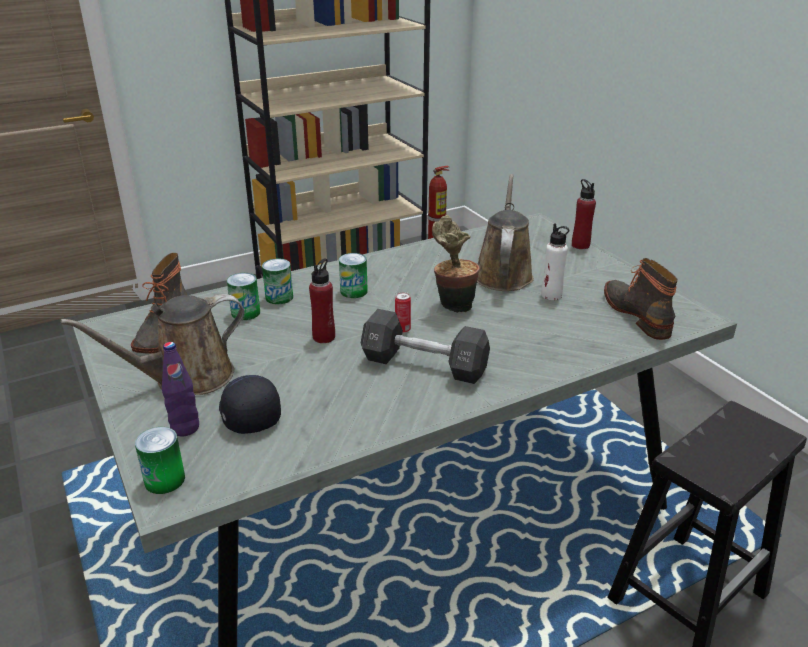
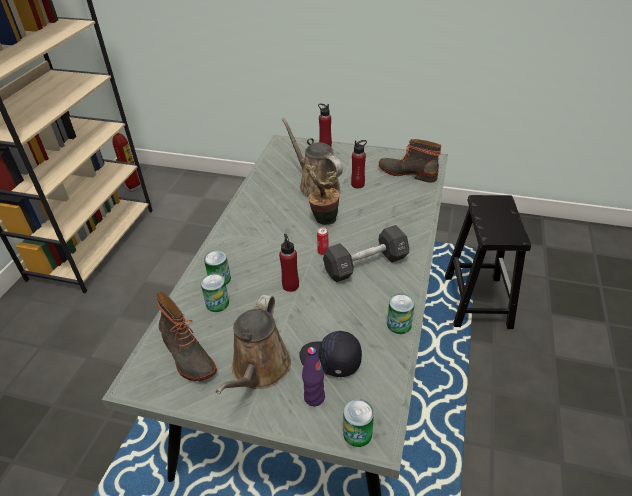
camera: 45 degrees left, 10 degrees up
can [339,253,368,298] -> can moved to [387,293,415,334]
white bottle [541,223,569,300] -> red bottle [351,140,367,188]

